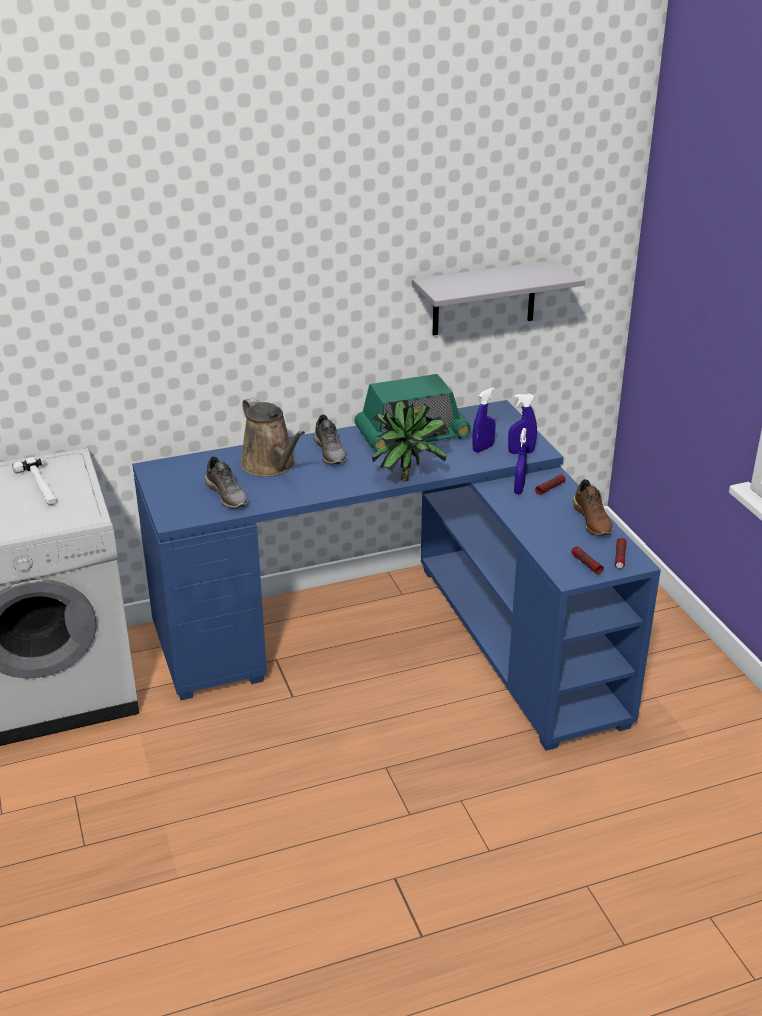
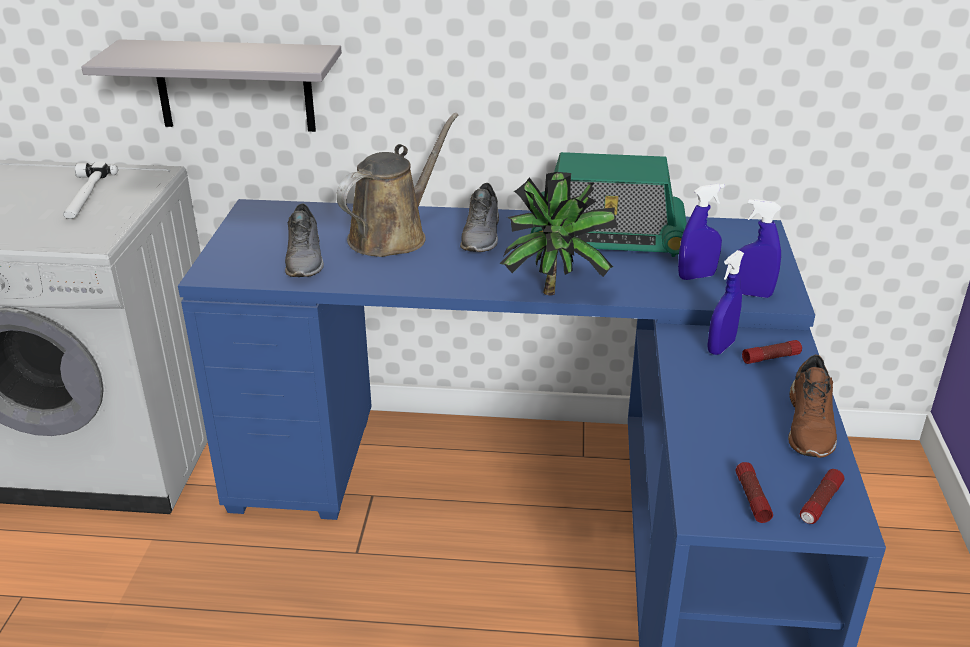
camera: 25 degrees right, 0 degrees up
brown watering can [240,397,305,477] -> brown watering can turned 135 degrees counterclockwise [336,113,459,257]
grey shelf [412,260,585,336] -> grey shelf moved to [81,39,342,132]

